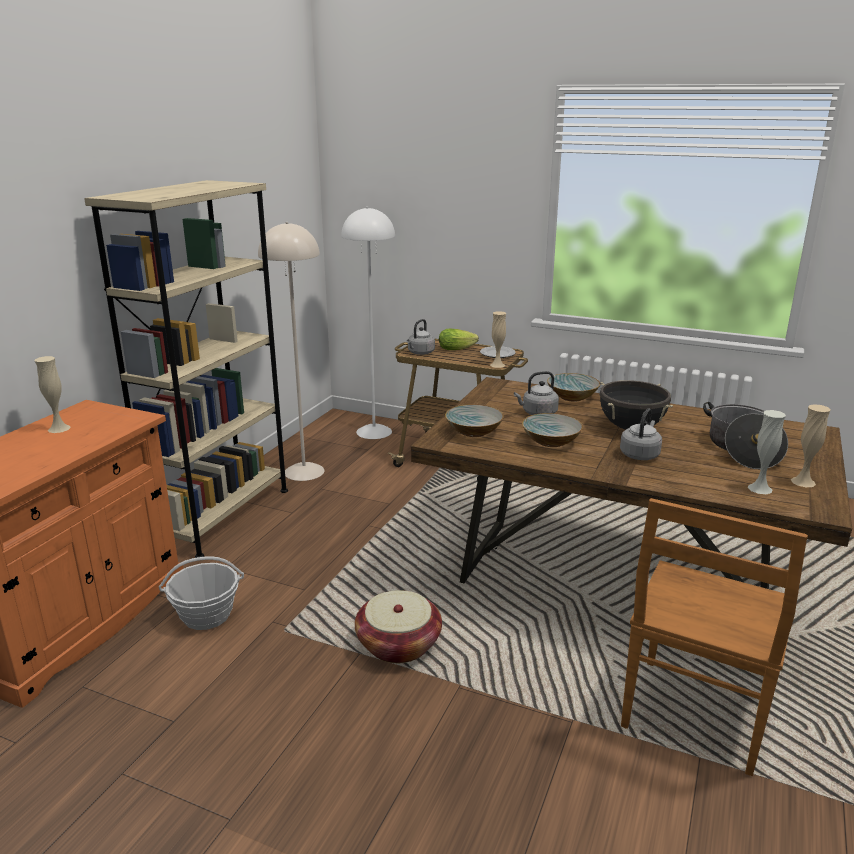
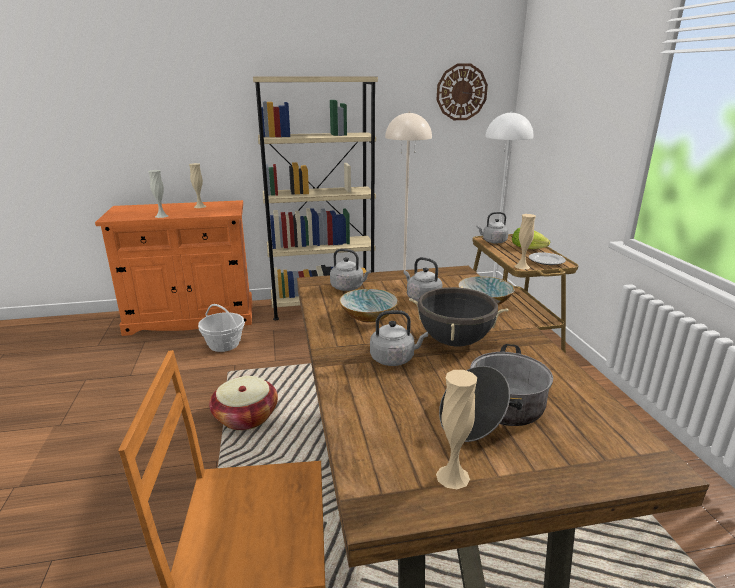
camera: 55 degrees right, 0 degrees up
bowl [445,404,504,437] -> grey kettle [330,249,371,291]
white vase [748,410,786,494] -> white vase moved to [148,170,168,218]
none -> wall clock [437,64,488,120]

